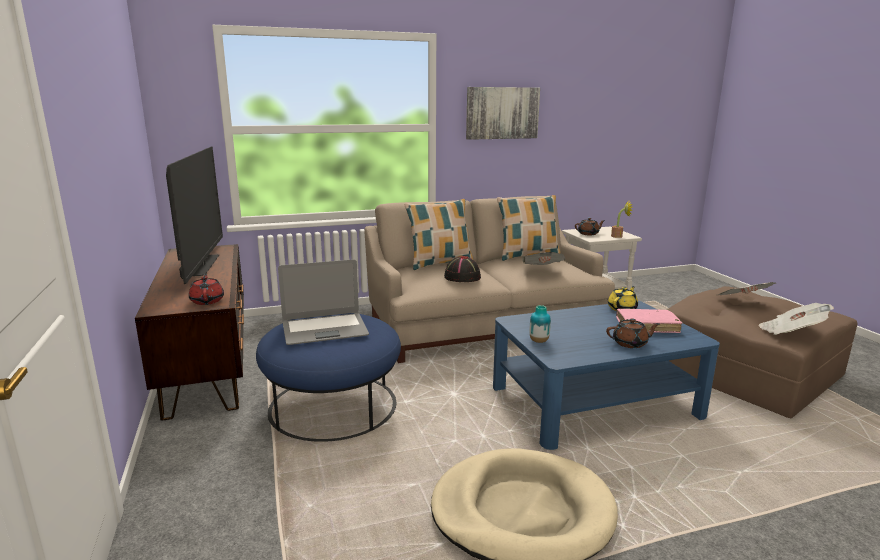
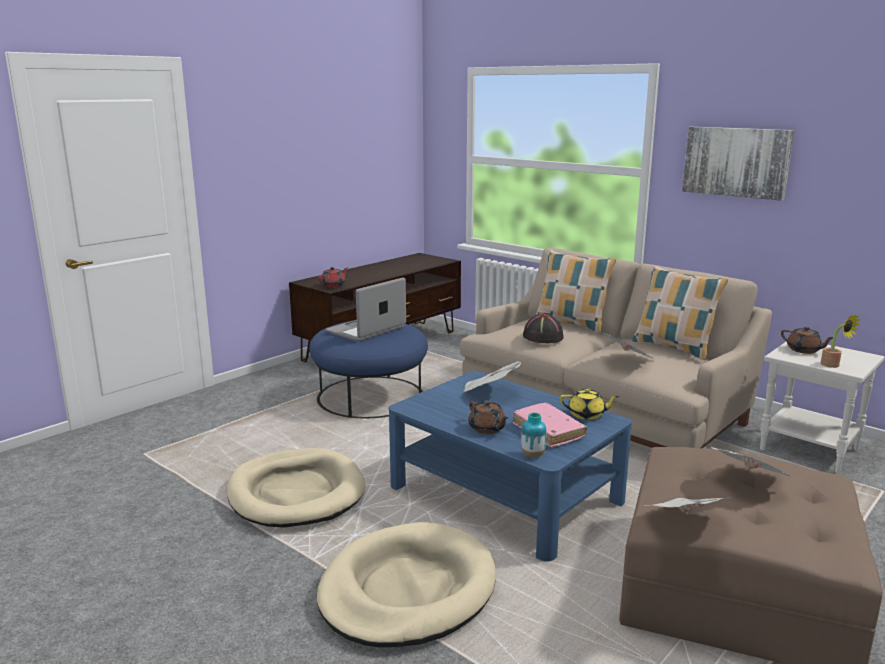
camera: 60 degrees right, 0 degrees up
television [166,147,223,284] -> none
laptop [278,259,369,345] -> laptop turned 90 degrees clockwise [326,277,406,342]
vase [530,305,551,343] -> vase moved to [521,412,546,458]
none -> beige dog bed [317,522,496,647]
none -> newspaper [462,361,521,393]

